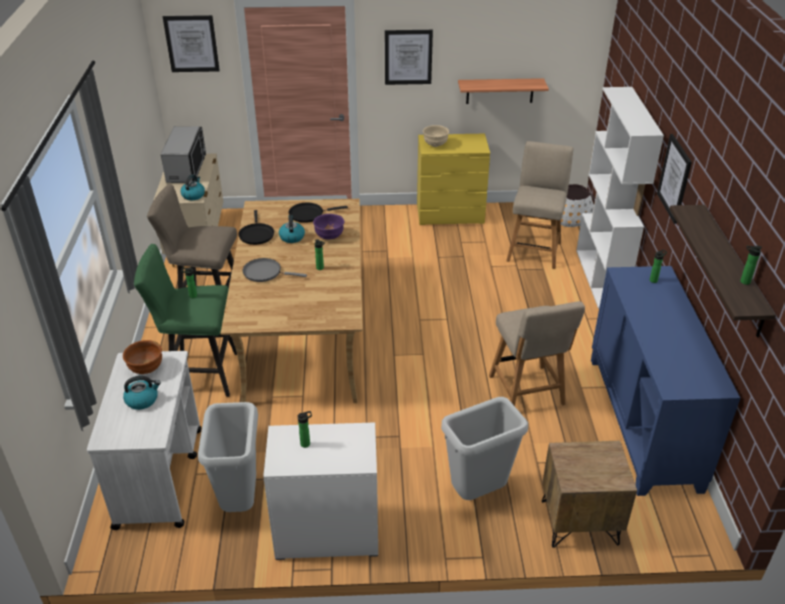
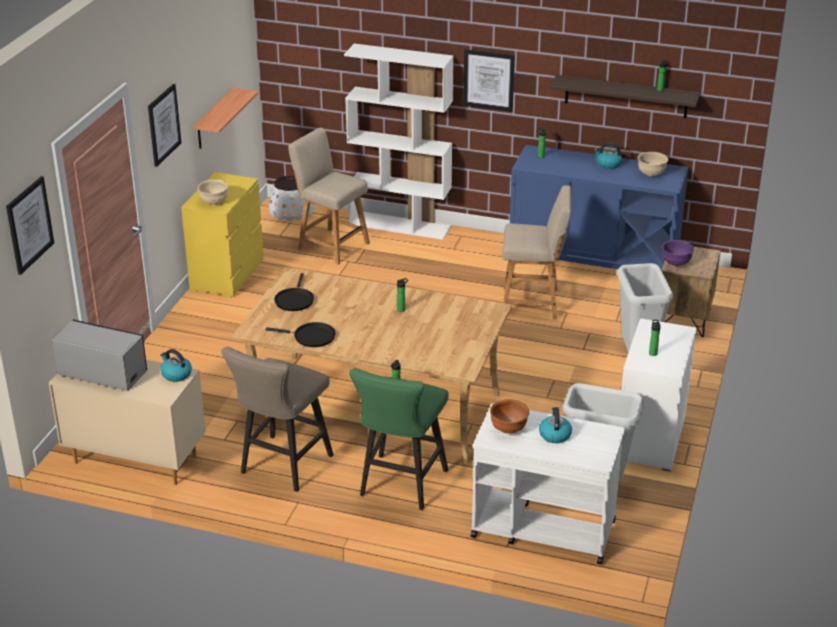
camera: 70 degrees left, 5 degrees down
grey frying pan [243,258,307,282] -> none
kettle [279,215,305,243] -> kettle moved to [594,143,622,169]
purple bowl [313,214,345,240] -> purple bowl moved to [662,240,694,266]
none -> beige bowl [638,152,668,176]

